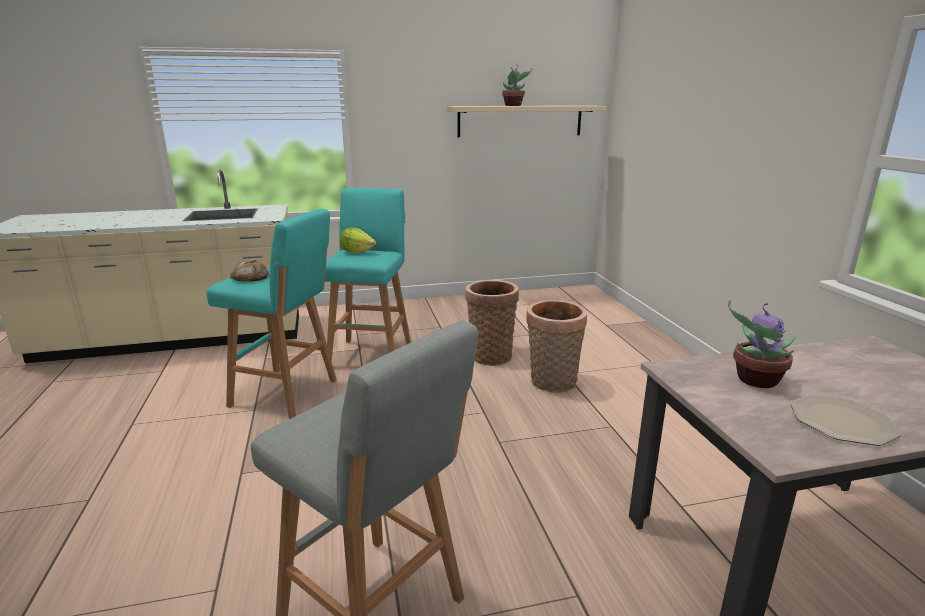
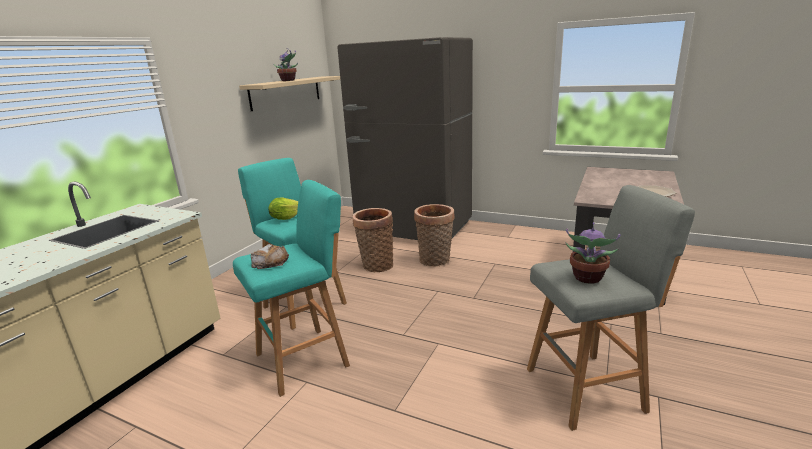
camera: 50 degrees left, 0 degrees up
potted plant [728,300,796,388] -> potted plant moved to [566,222,620,284]
none -> grey fridge [337,37,473,240]

